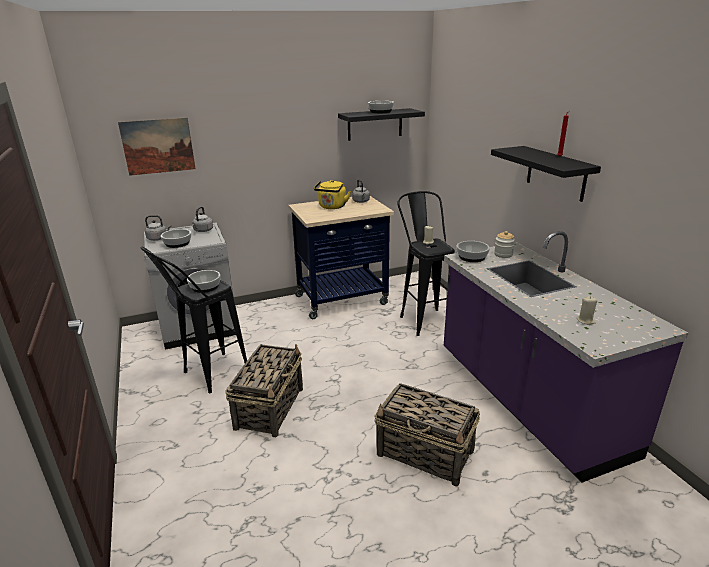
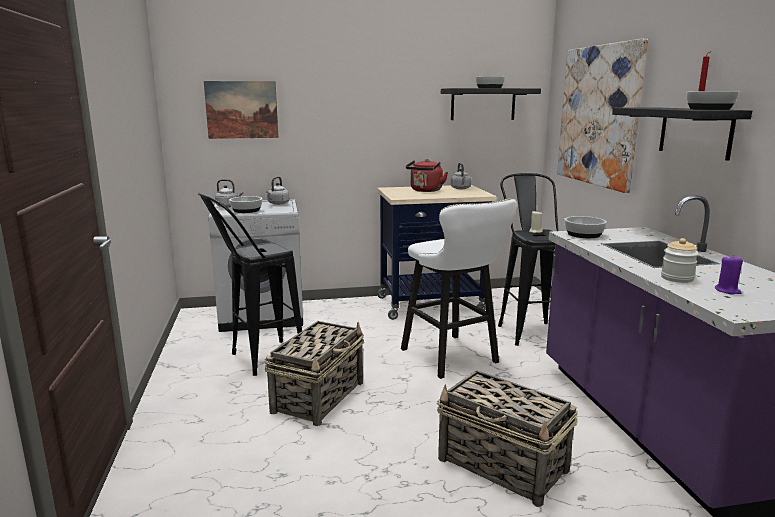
camera: 10 degrees right, 10 degrees down
bowl [187,270,221,293] -> bowl moved to [686,91,739,110]
yellow kettle [314,180,351,209] -> red kettle [406,159,448,192]
jar [494,231,515,258] -> jar moved to [661,238,698,283]
beige candle [577,296,597,325] -> purple candle [715,255,743,295]
none -> white stool [401,198,517,379]
none -> picture [557,39,648,193]

